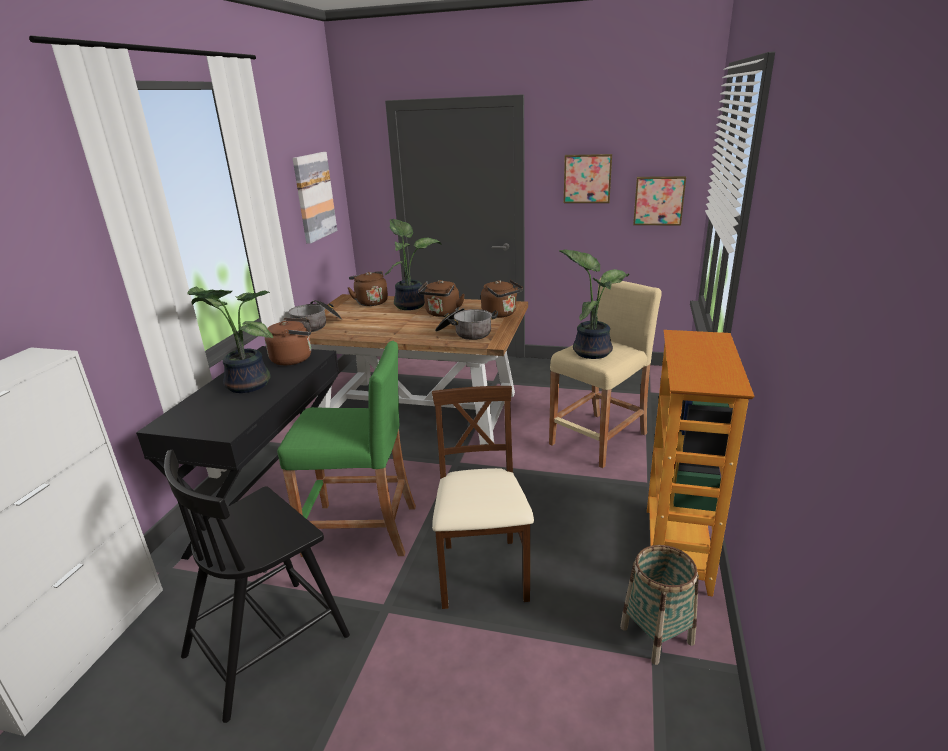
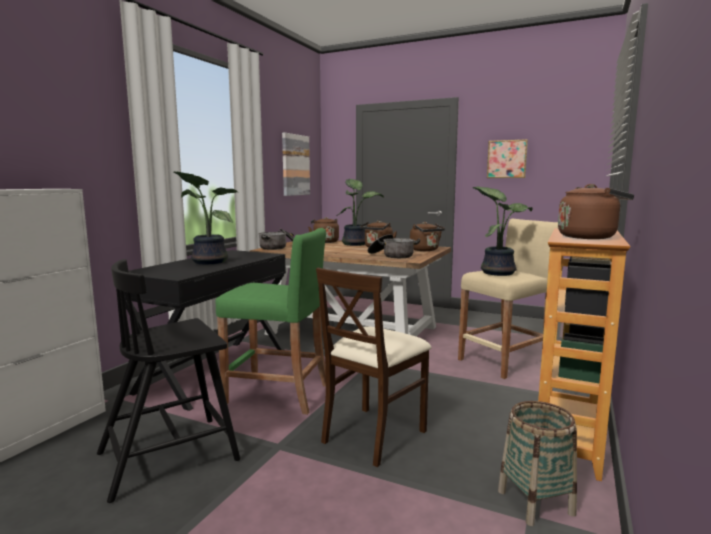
camera: 10 degrees right, 15 degrees down
brown kettle [265,317,311,366] -> brown kettle moved to [558,184,634,239]
beige chair [432,386,534,609] -> beige chair turned 150 degrees counterclockwise [316,268,432,467]
picture [633,176,686,226] -> none

